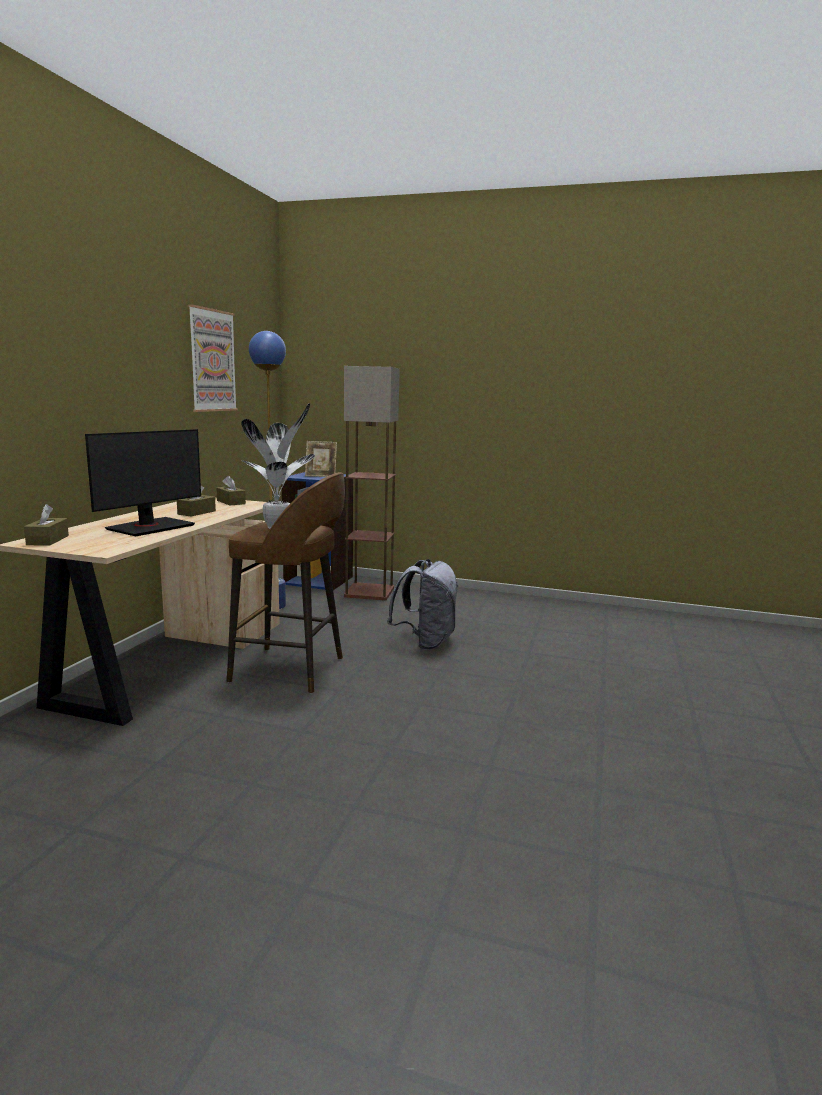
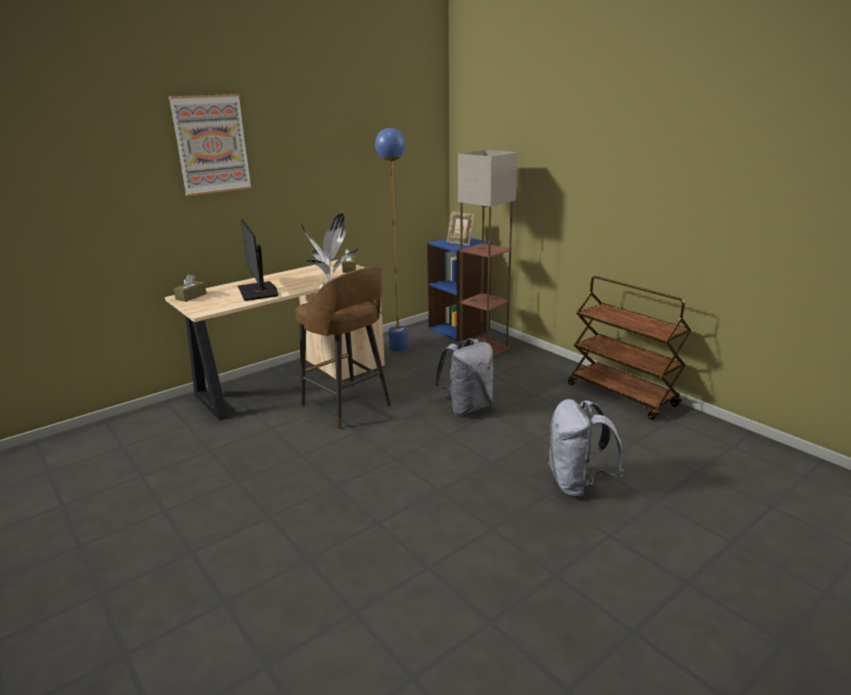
camera: 35 degrees right, 10 degrees up
monitor [85,429,201,537] -> monitor turned 90 degrees clockwise [238,219,279,301]
brown tissue box [177,486,216,516] -> none
picture [188,304,238,412] -> picture moved to [169,94,252,196]
none -> grey backpack [548,399,623,498]
none -> brown cart [568,276,691,420]

